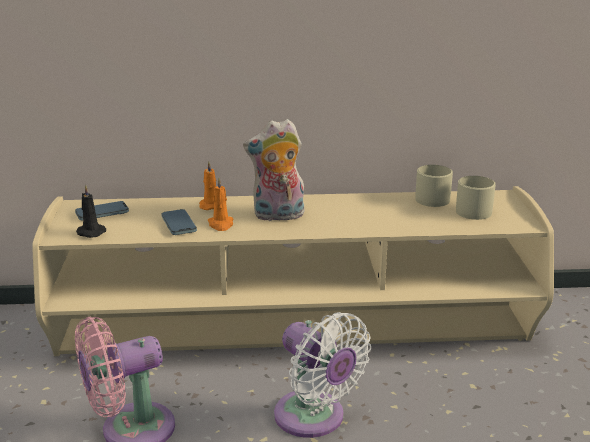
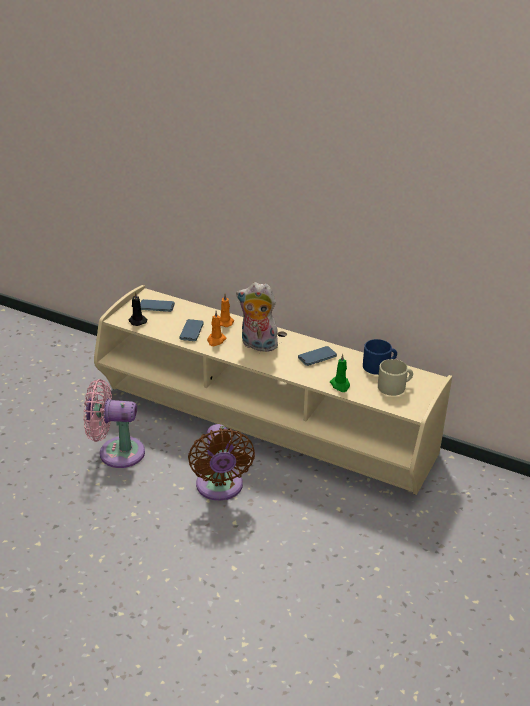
camera: 30 degrees right, 10 degrees up
white fan [274,312,371,438] -> brown fan [188,424,255,501]
beige mug [415,165,453,207] -> blue mug [363,339,397,375]
none -> phone [298,346,337,366]
none -> green candle [330,354,350,392]

